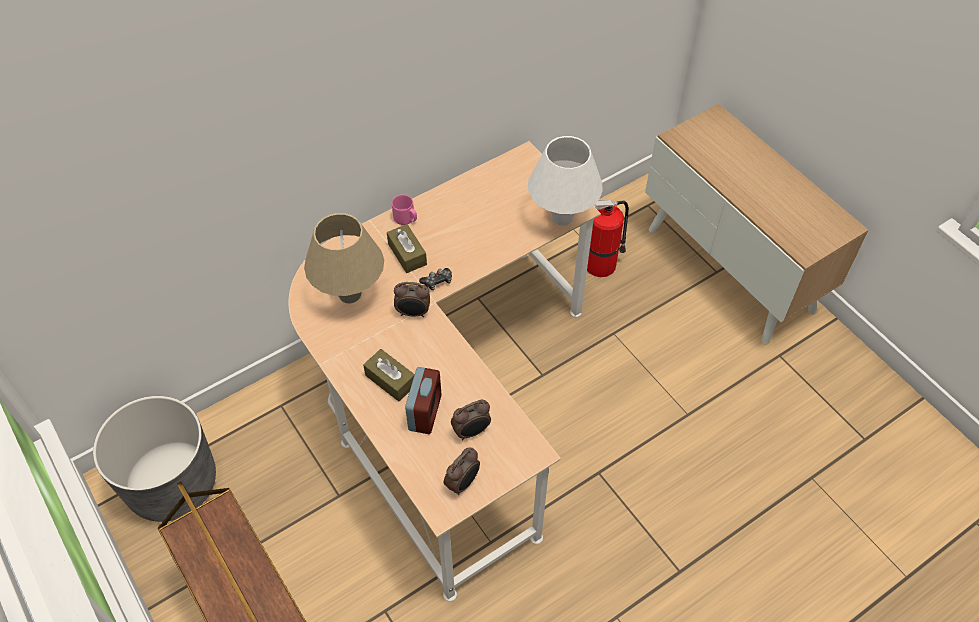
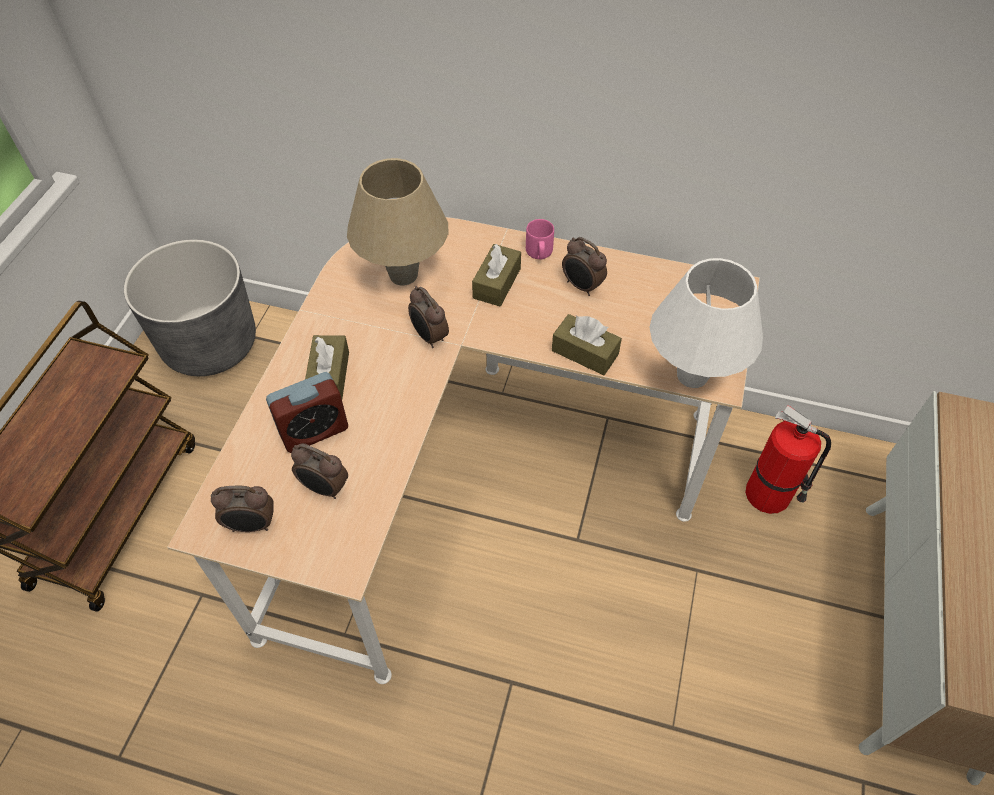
camera: 50 degrees right, 0 degrees up
game controller [419,268,452,290] -> none
none -> brown tissue box [552,314,622,375]
none -> alarm clock [562,237,607,296]

